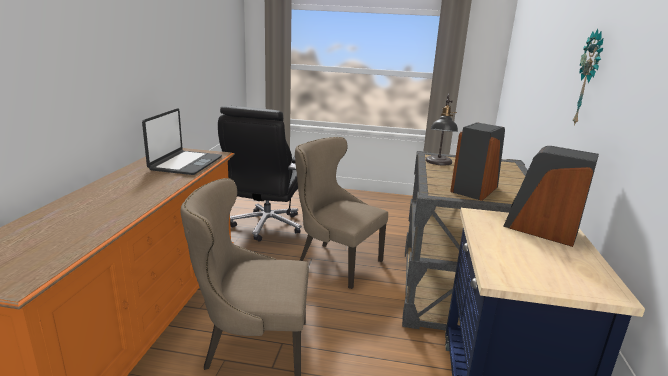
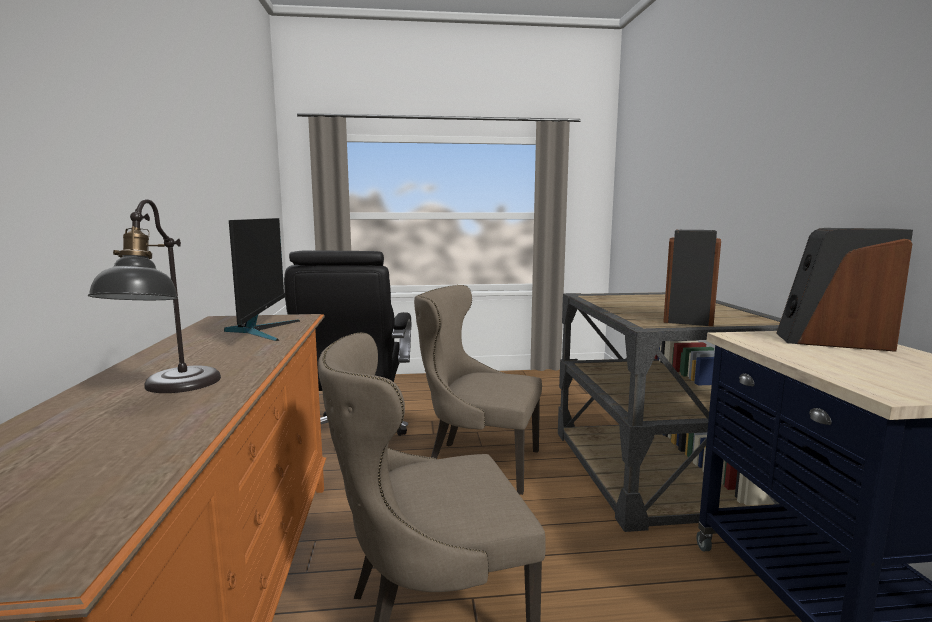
camera: 15 degrees left, 10 degrees down
laptop [142,108,222,175] -> monitor [224,218,300,341]
grey table lamp [426,93,458,166] -> grey table lamp moved to [88,199,221,393]
wall clock [573,29,603,125] -> none

